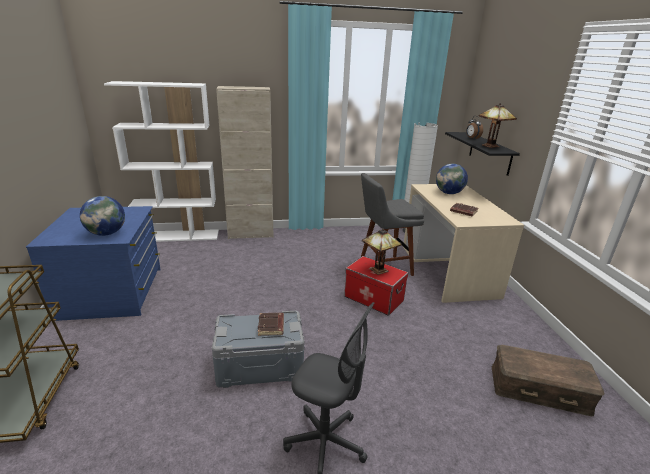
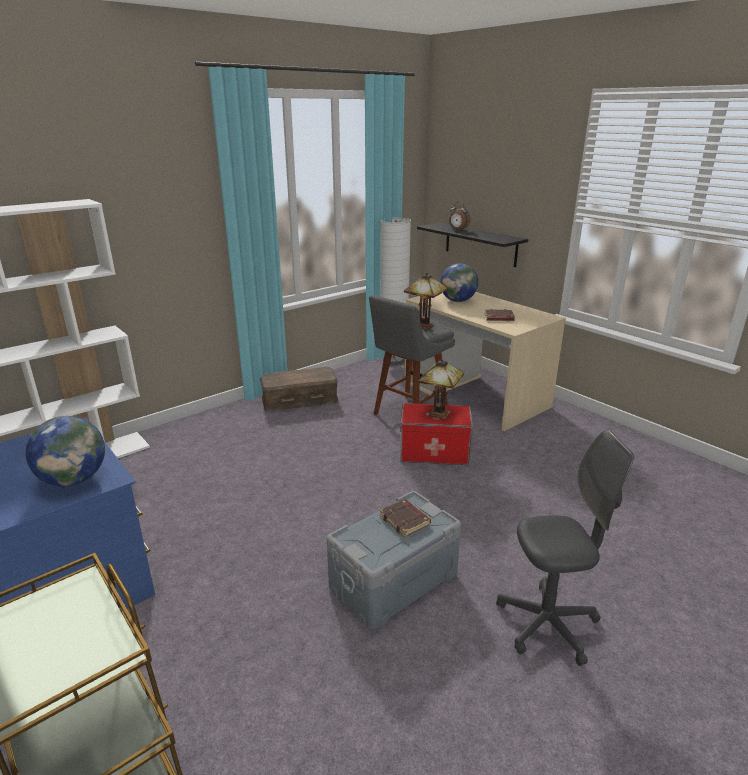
camera: 30 degrees left, 0 degrees up
beige cabinet [216,86,274,239] -> none
table lamp [478,103,517,148] -> table lamp moved to [404,273,448,329]
brown storage box [492,345,604,416] -> brown storage box moved to [260,367,338,412]

